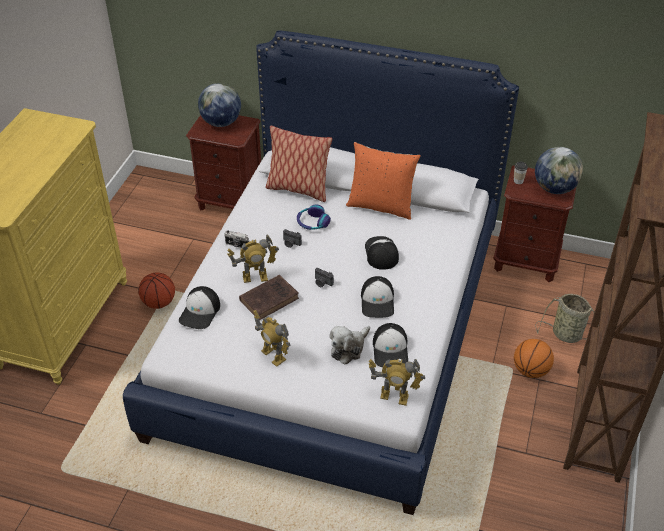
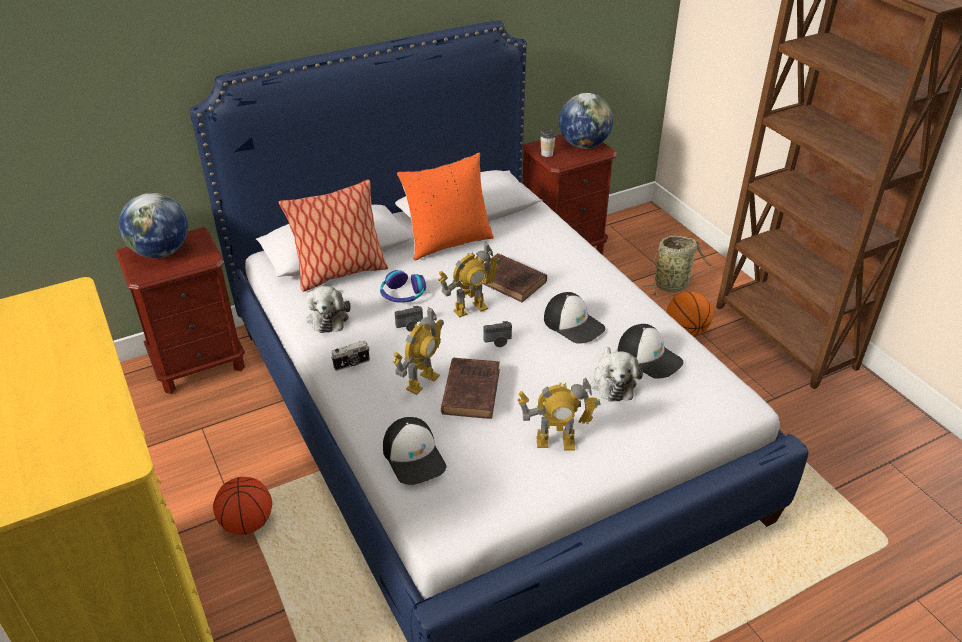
camera: 45 degrees left, 5 degrees down
cap [365,236,399,270] -> brown book [482,253,547,302]
toy robot [368,359,425,406] -> toy robot moved to [438,243,501,317]
none -> plush toy [306,286,351,333]

